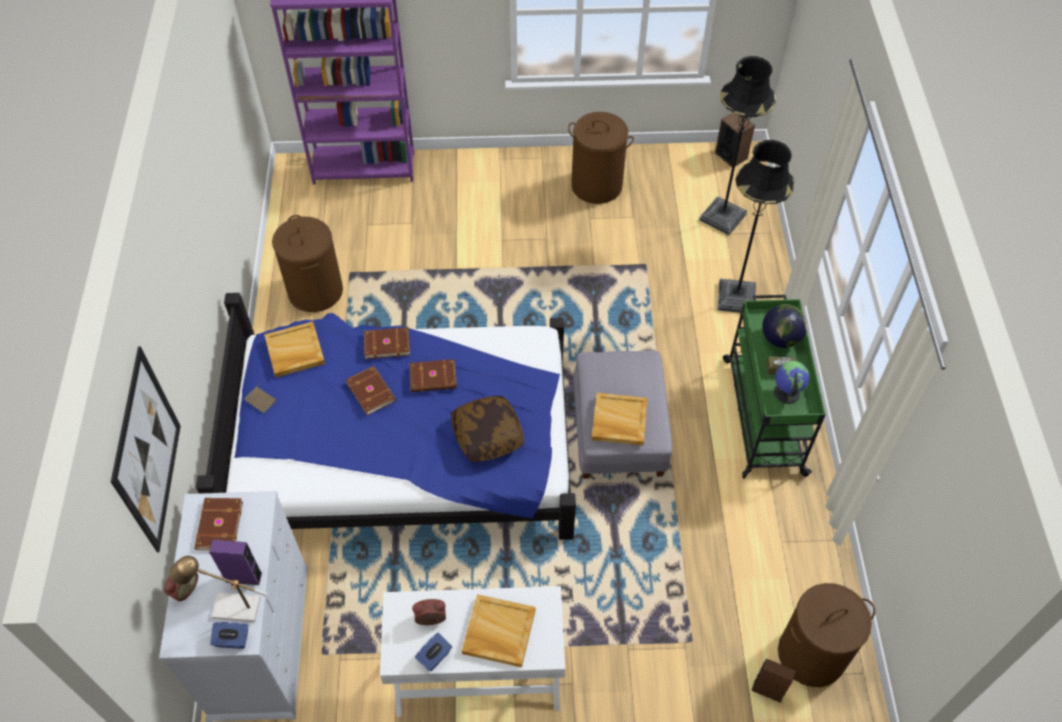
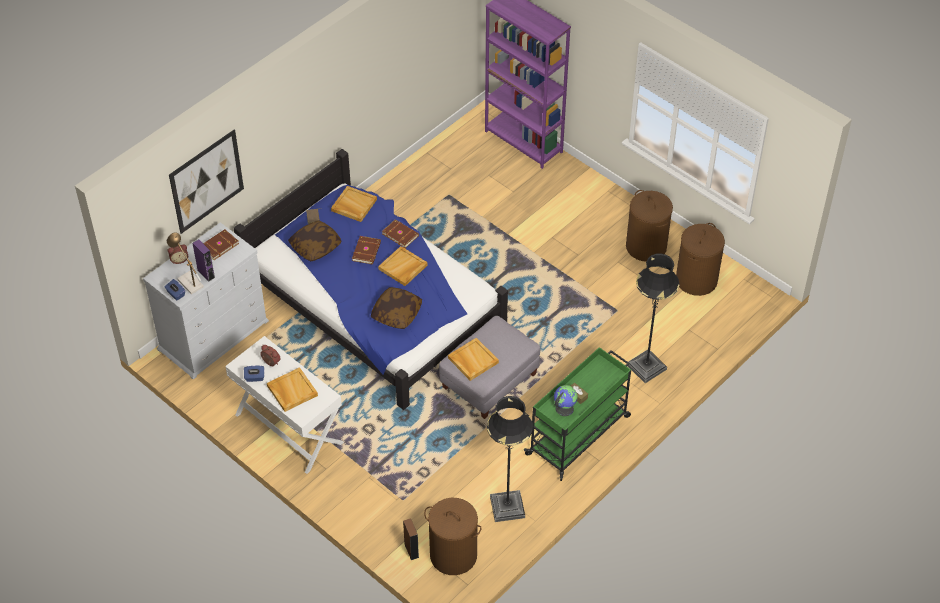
camera: 45 degrees right, 5 degrees down
brown laundry basket [272,215,343,312] -> brown laundry basket moved to [676,223,725,296]
brown book [409,359,457,392] -> beige tray [378,246,428,286]
black floor lamp [699,56,776,235] -> black floor lamp moved to [487,396,533,522]
speaker [715,113,755,167] -> none
globe [762,304,807,348] -> none
none -> pillow [288,221,342,261]

